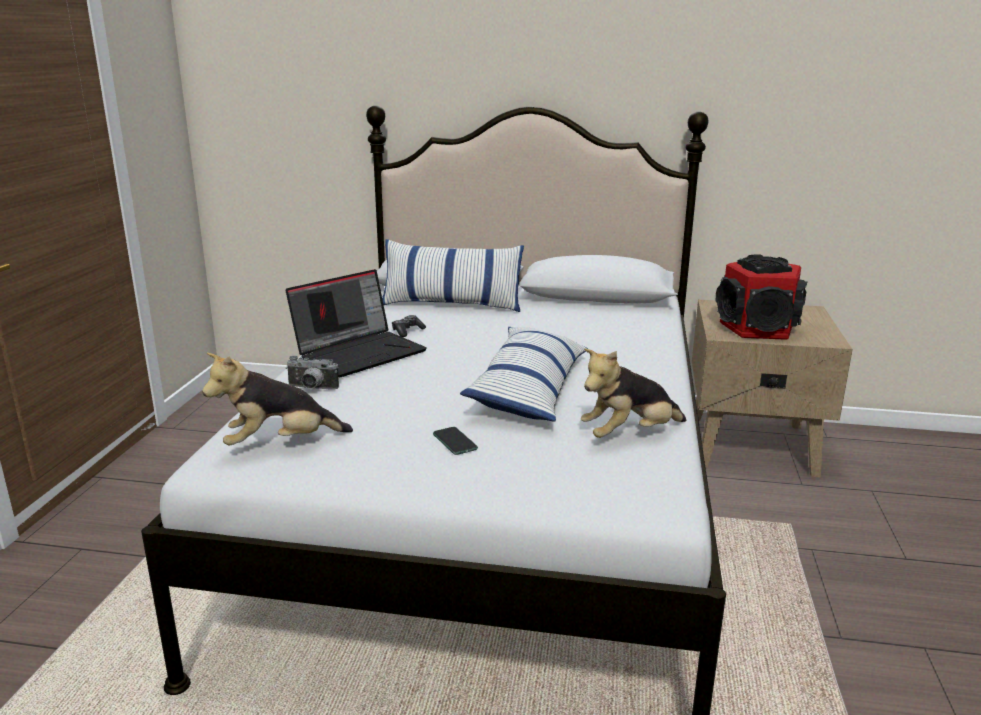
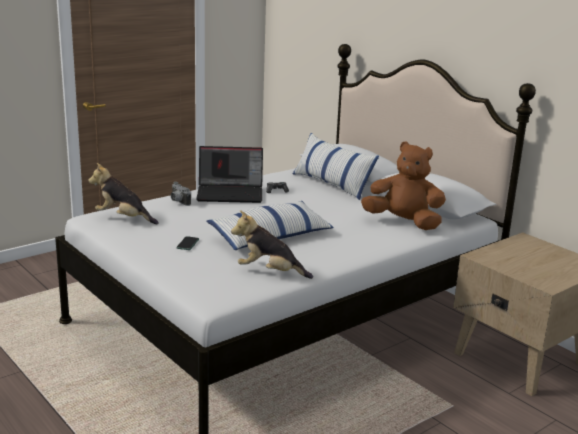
camera: 40 degrees right, 0 degrees up
speaker [716,255,807,340] -> none
none -> brown plush toy [361,142,446,230]

